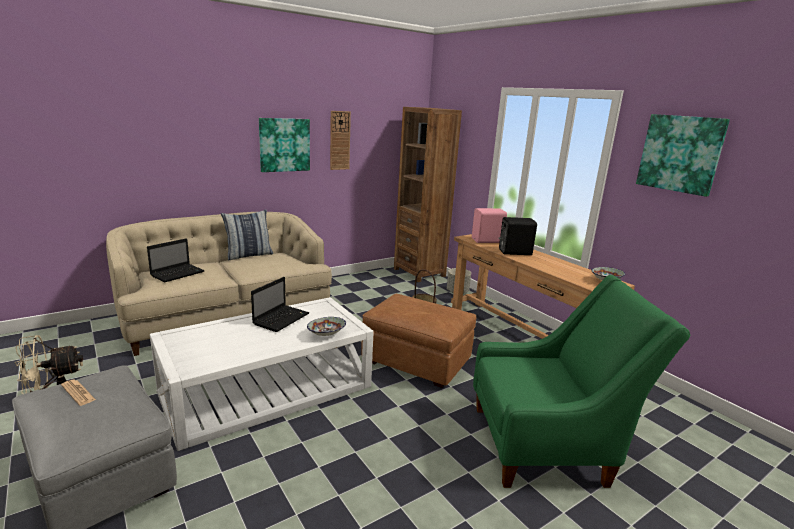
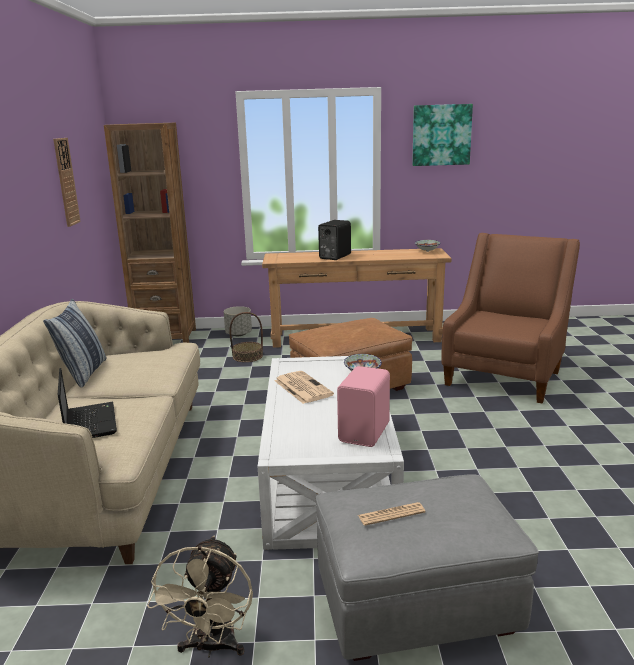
camera: 55 degrees left, 0 degrees up
laptop [251,277,309,332] -> newspaper [274,371,334,404]
picture [259,118,310,172] -> none
pink speaker [472,208,507,243] -> pink speaker moved to [337,366,390,447]
green armchair [473,275,691,488] -> brown armchair [441,233,580,403]

